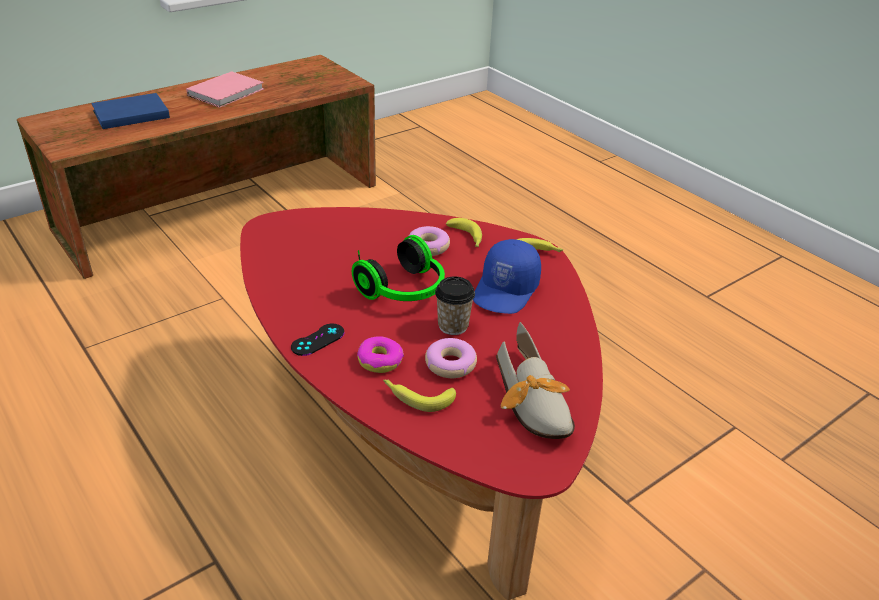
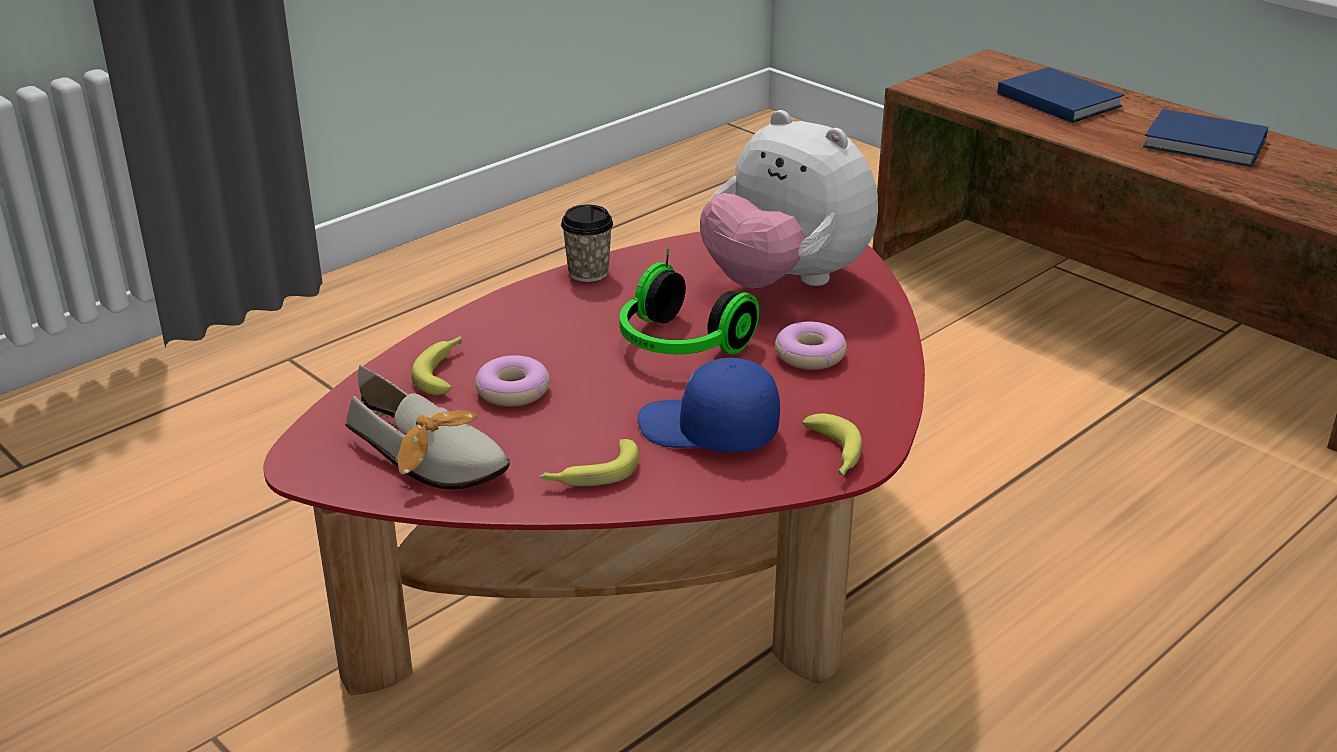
camera: 85 degrees right, 5 degrees down
pink book [186,71,264,108] -> blue book [1143,109,1268,167]
black game controller [291,324,345,356] -> none
donut [357,336,404,373] -> none
cup [435,276,475,335] -> cup moved to [561,205,613,282]
banana [446,218,482,247] -> banana moved to [540,439,639,486]
shoe [496,322,575,439] -> shoe turned 120 degrees counterclockwise [345,365,510,490]
none -> plush toy [700,110,878,289]

